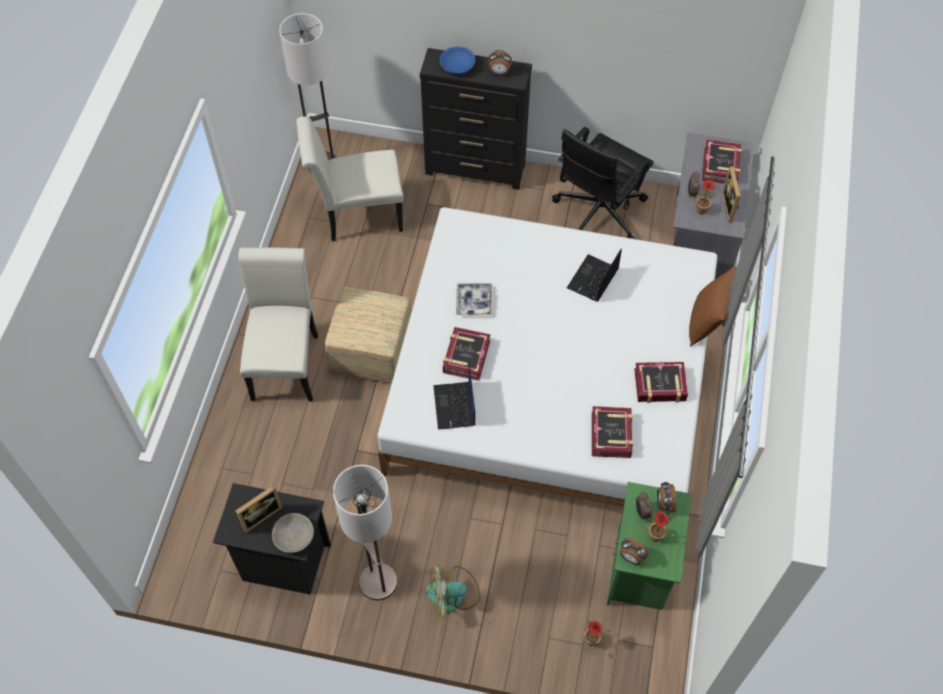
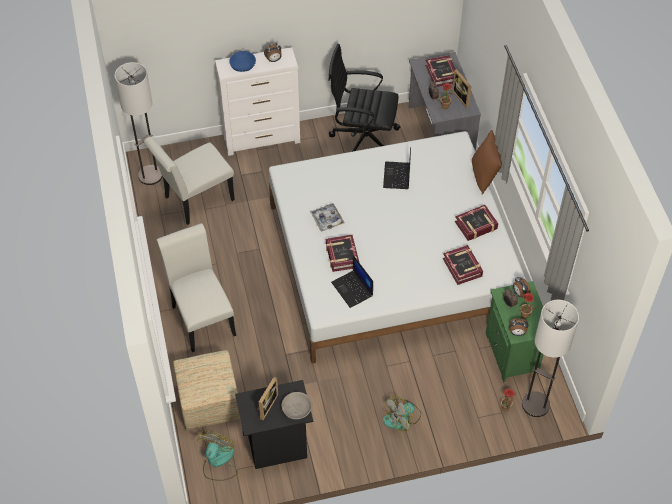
camera: 25 degrees left, 5 degrees down
ottoman [325,286,411,383] -> ottoman moved to [173,350,240,430]
floor lamp [333,465,397,600] -> floor lamp moved to [522,300,579,417]
black dresser [420,48,532,190] -> white dresser [215,47,300,156]
black office chair [552,127,654,239] -> black office chair turned 90 degrees clockwise [328,44,400,152]
none -> fan [197,430,238,481]

